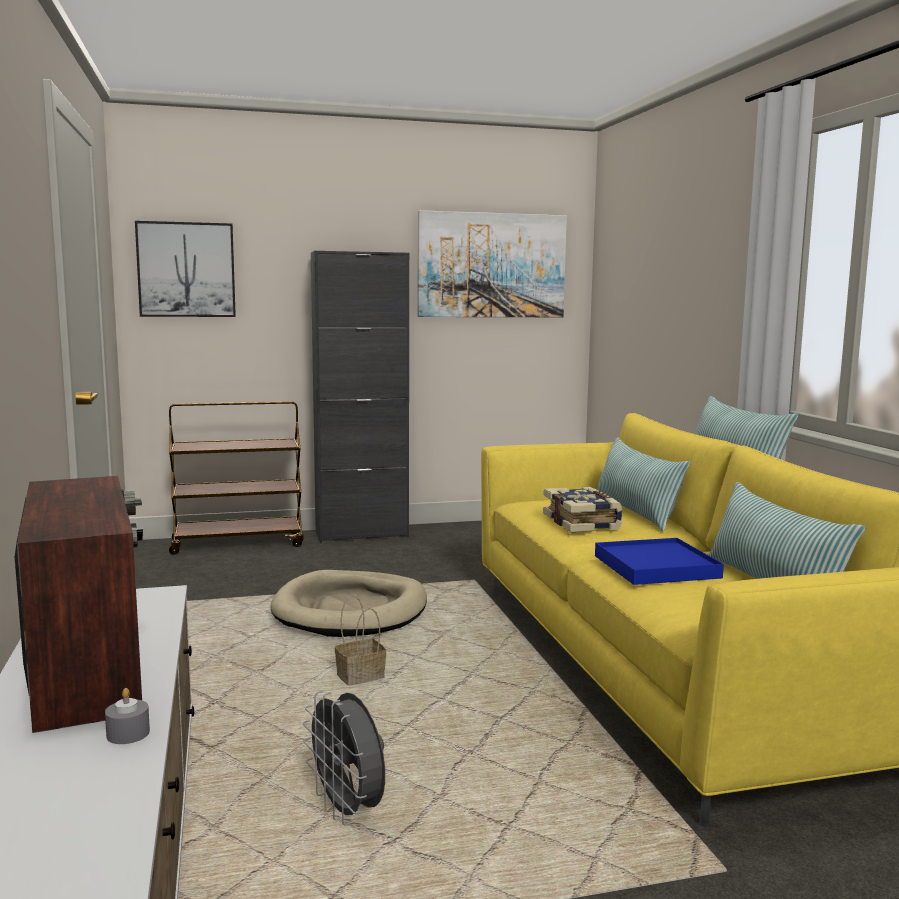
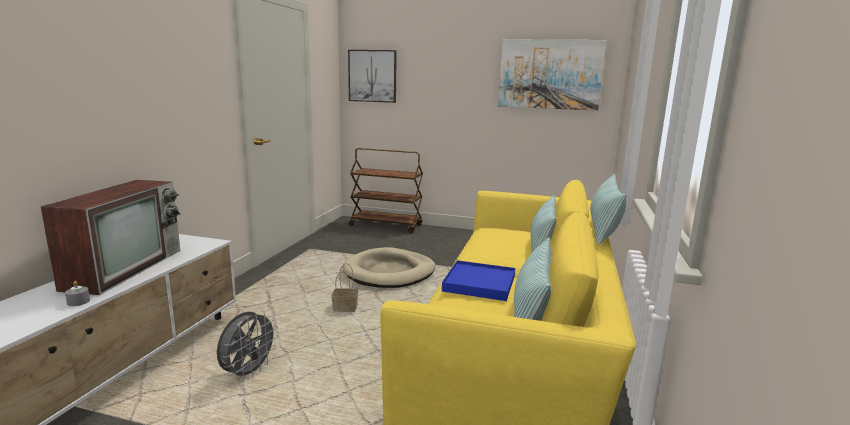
camera: 30 degrees right, 5 degrees up
grey fan [303,691,385,825] -> grey fan turned 150 degrees counterclockwise [217,311,278,381]
black cabinet [311,251,409,542] -> none
book [543,486,623,533] -> none

